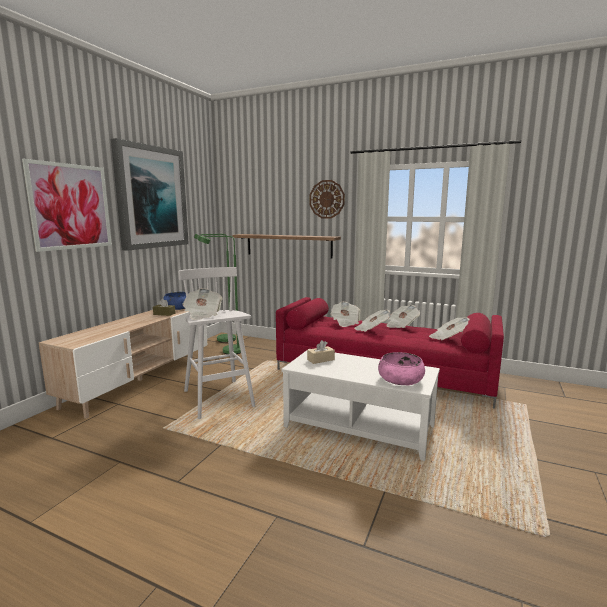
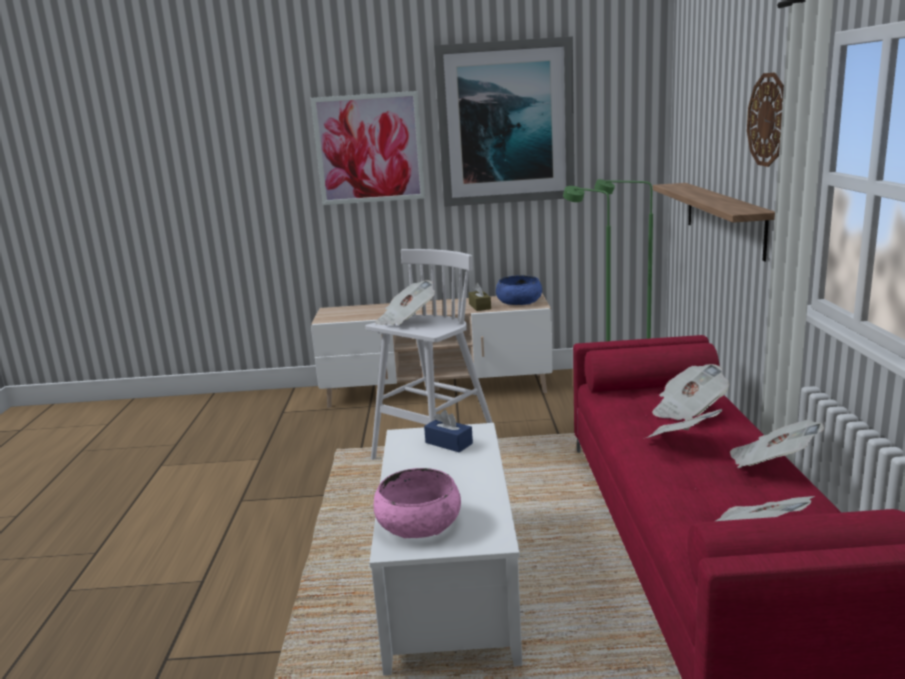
camera: 65 degrees right, 5 degrees up
beige tissue box [307,340,335,364] -> blue tissue box [424,410,473,452]

